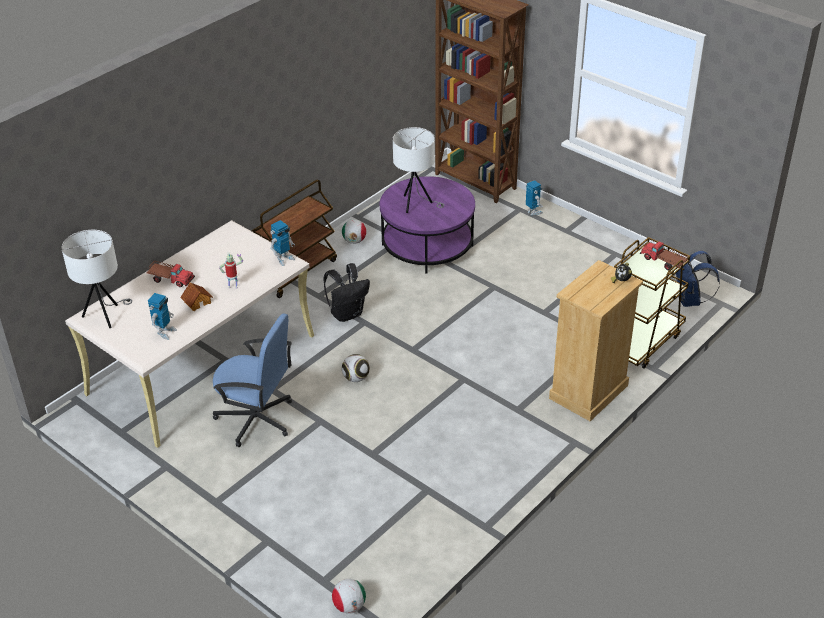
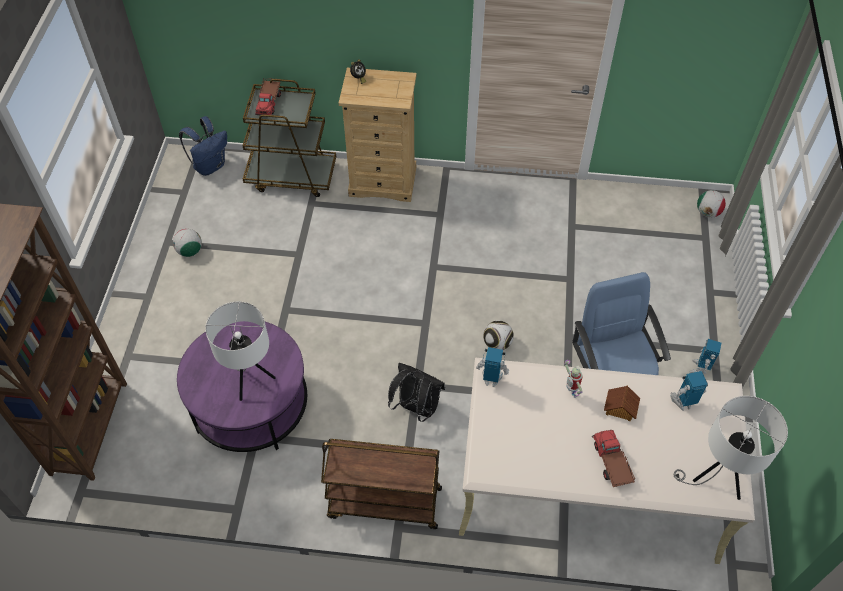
camera: 125 degrees left, 15 degrees up
football [342,219,366,244] -> football moved to [173,229,202,257]
toy robot [526,180,543,215] -> toy robot moved to [690,339,721,374]

